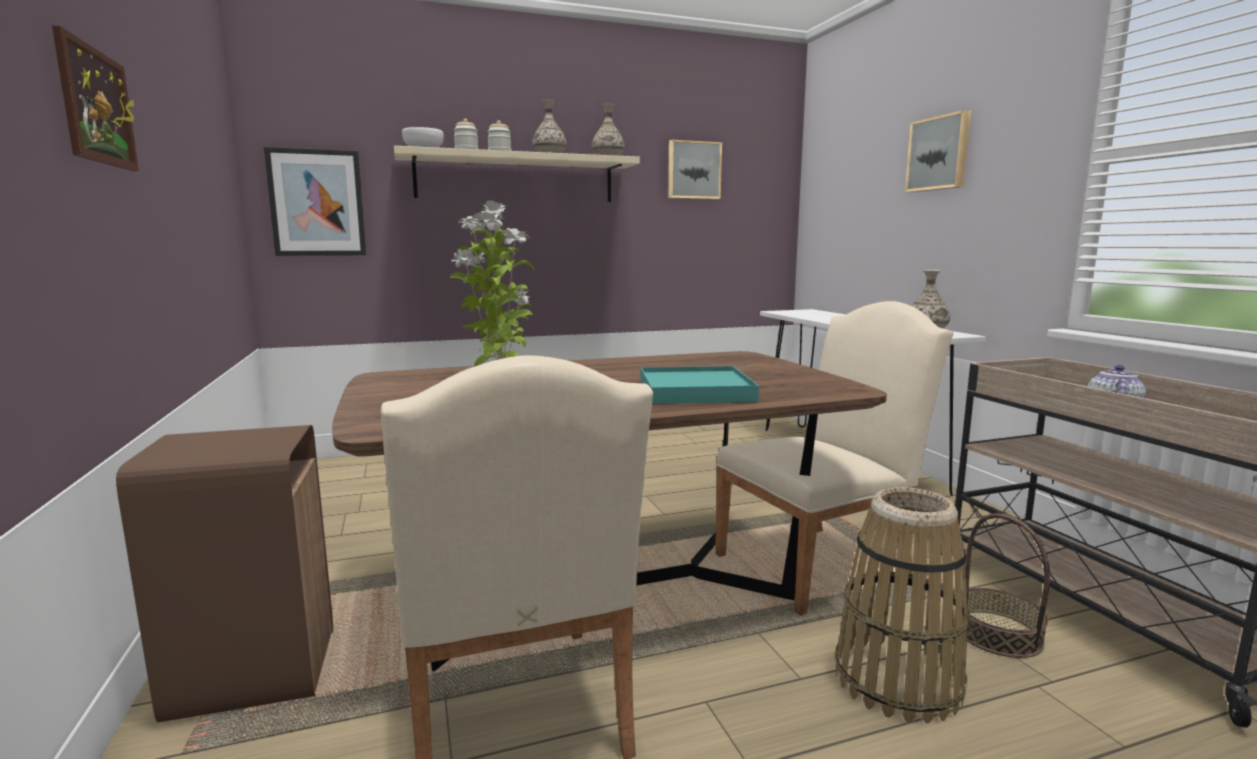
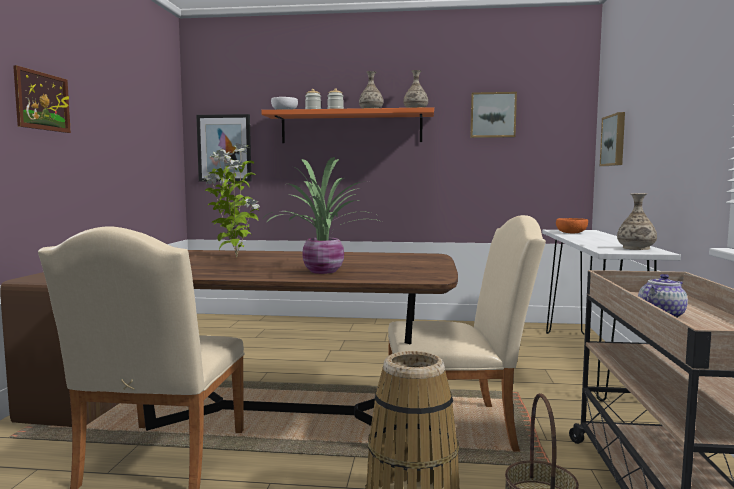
camera: 25 degrees right, 5 degrees down
beige shelf [394,146,640,202] -> orange shelf [261,107,434,143]
turquoise tray [640,366,759,404] -> potted plant [264,157,381,274]
picture [905,110,971,192] -> picture moved to [600,112,625,166]
none -> orange bowl [556,218,588,233]

